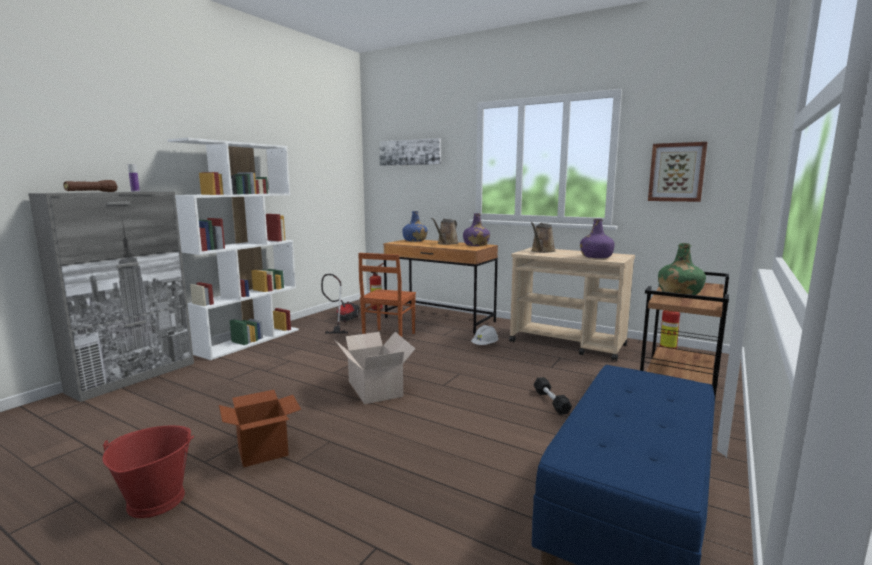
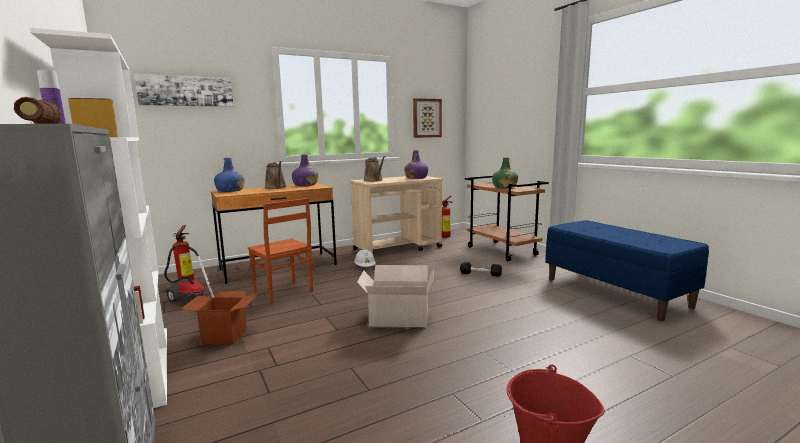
camera: 60 degrees left, 0 degrees up
cardboard box [219,390,301,467] -> cardboard box moved to [181,291,258,345]

